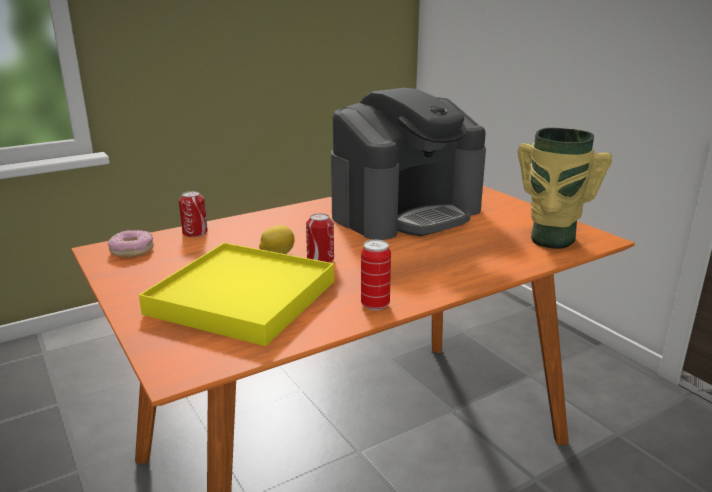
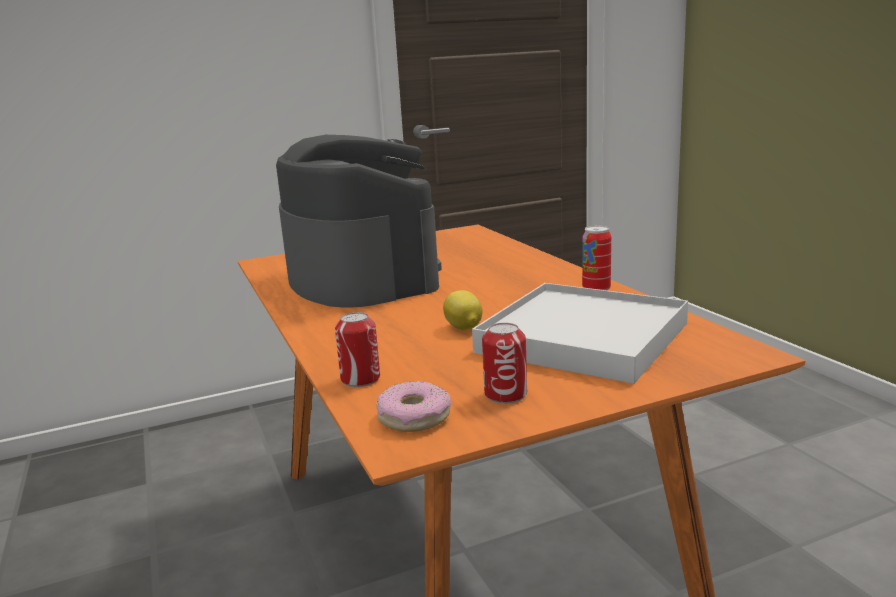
camera: 80 degrees left, 5 degrees down
yellow tray [139,243,334,346] -> white tray [472,283,688,384]
can [306,213,334,263] -> can moved to [482,323,527,404]
vase [518,128,612,249] -> none

